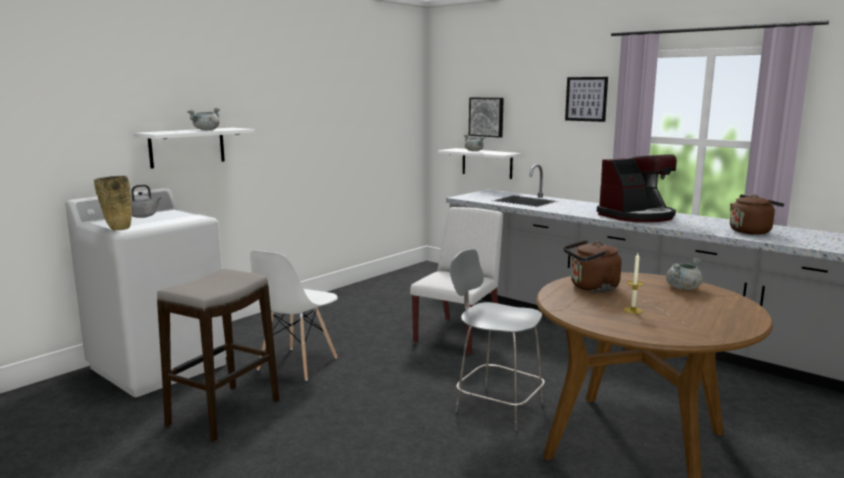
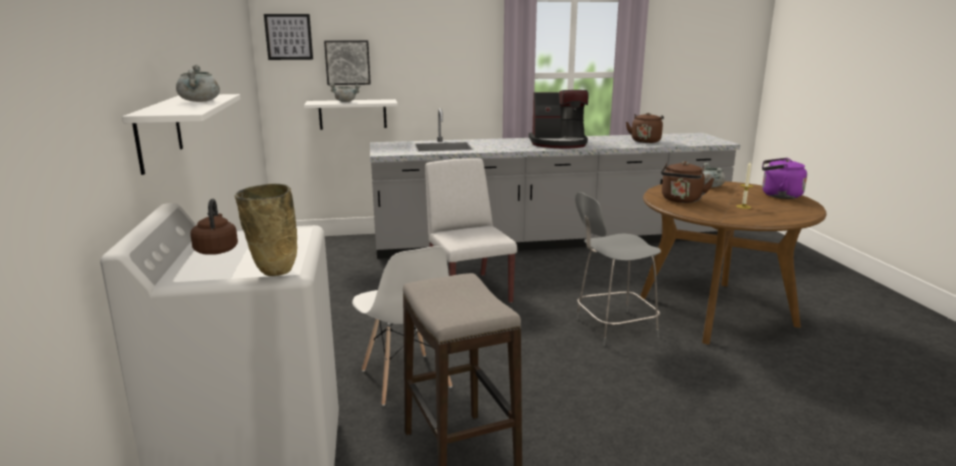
camera: 50 degrees left, 5 degrees up
grey kettle [131,185,161,218] -> brown kettle [191,199,238,255]
picture [565,77,608,122] -> picture moved to [264,14,313,60]
coffee machine [597,154,677,222] -> coffee machine turned 75 degrees clockwise [529,90,589,148]
none -> purple kettle [762,158,807,199]

